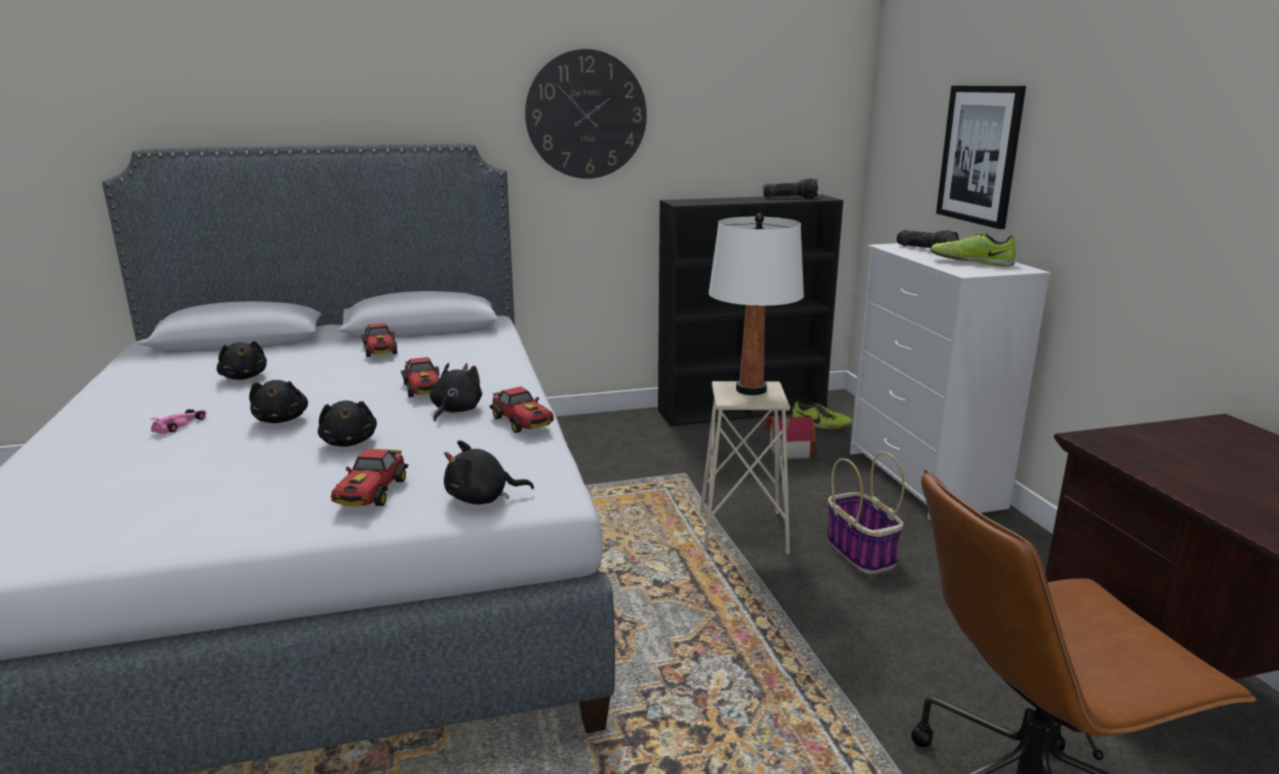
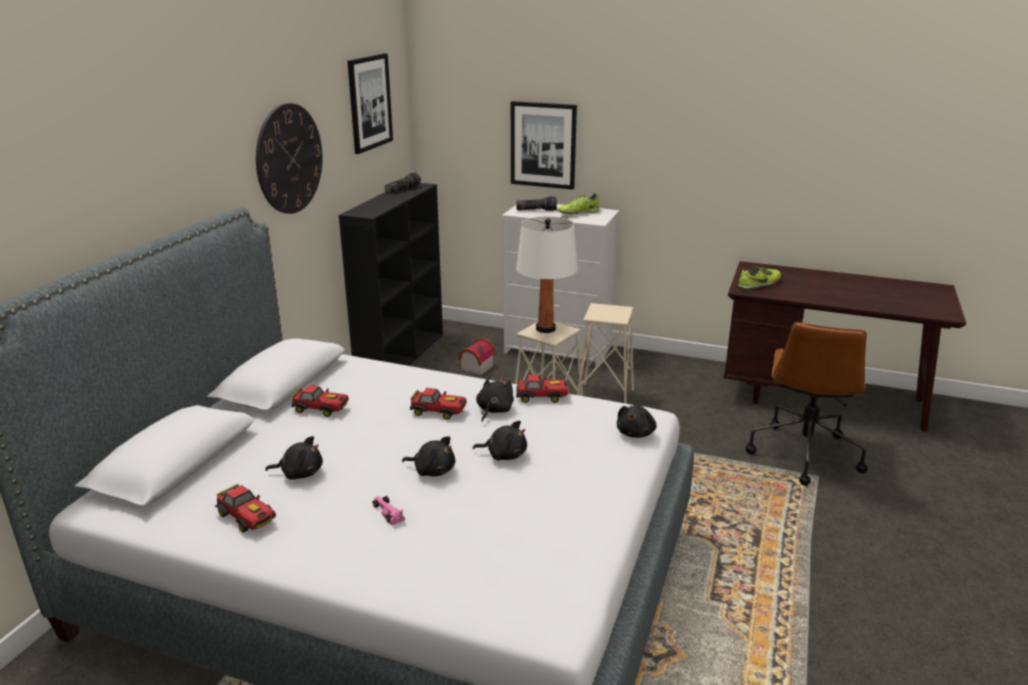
camera: 55 degrees left, 5 degrees up
toy car [331,449,408,507] -> toy car moved to [215,484,276,533]
black plush toy [430,363,482,421] -> black plush toy turned 60 degrees clockwise [476,375,514,422]
shoe [792,401,853,429] -> shoe moved to [738,266,781,290]
basket [827,452,905,574] -> beige stool [577,303,634,404]
none -> picture [347,53,393,154]

